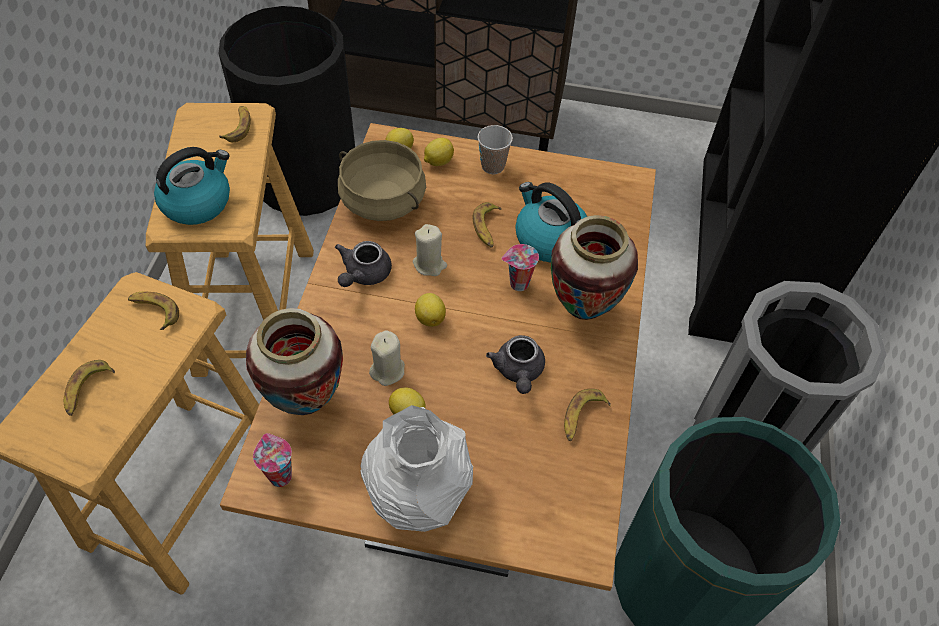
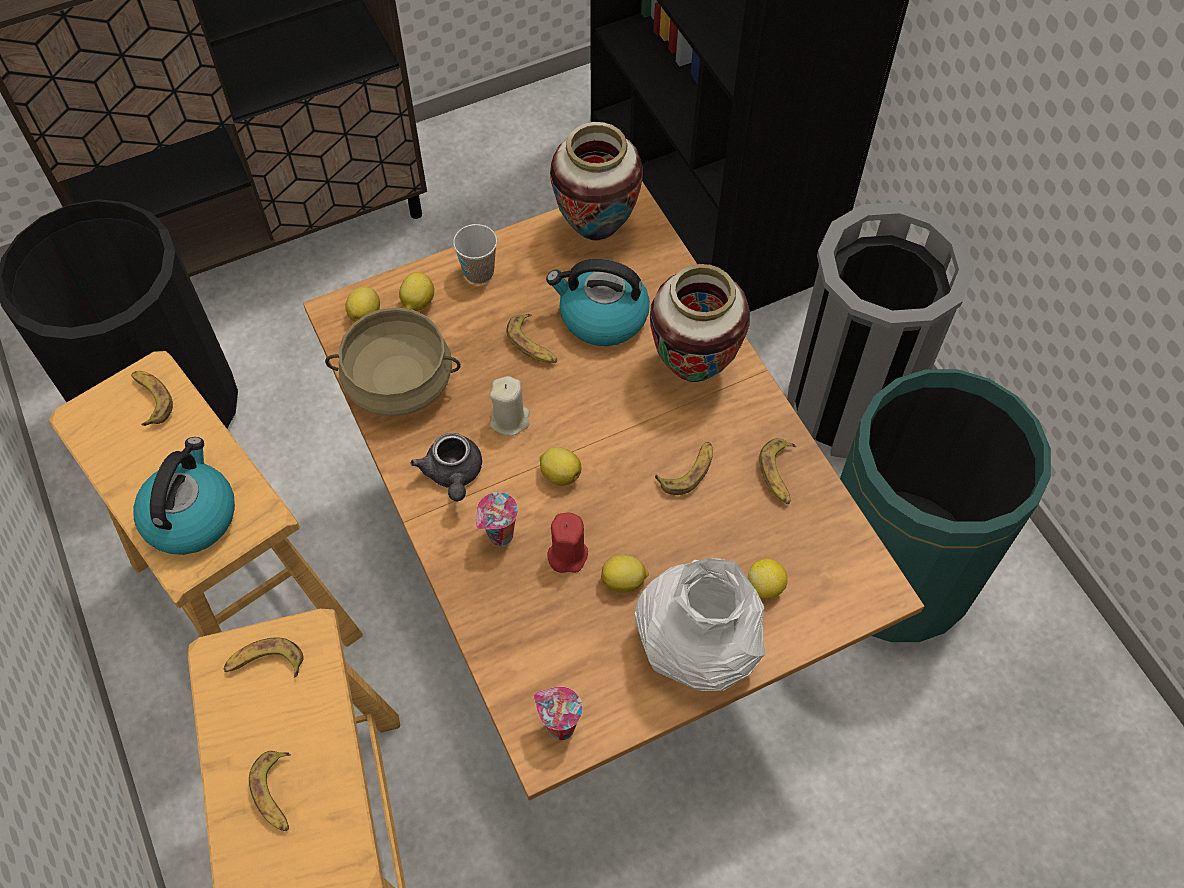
camera: 35 degrees left, 5 degrees up
vase [246,308,343,415] -> vase moved to [550,122,643,241]
beige candle [369,330,405,386] -> red candle [548,513,588,573]
grey teapot [486,335,545,394] -> banana [655,442,713,495]
cup [501,244,539,291] -> cup moved to [476,492,518,546]
none -> lemon [748,559,788,599]

